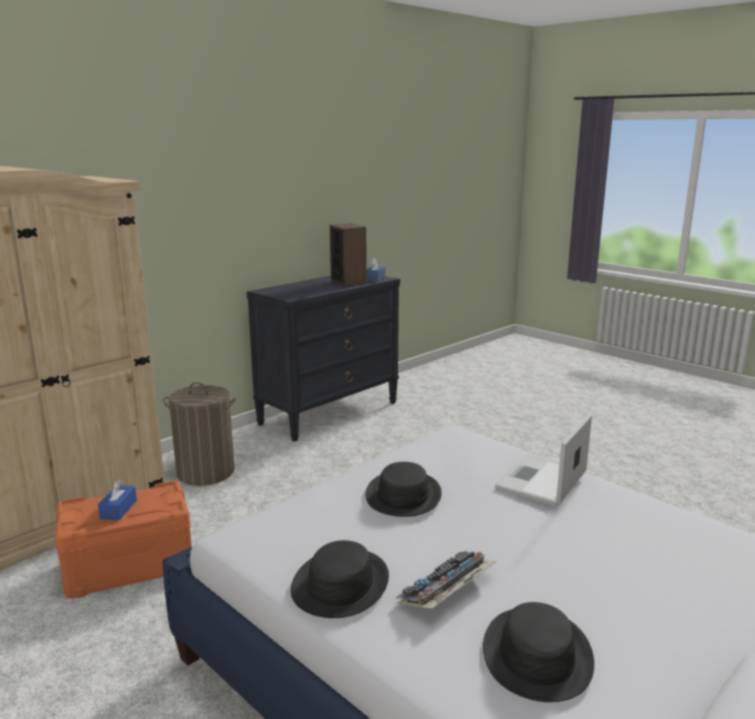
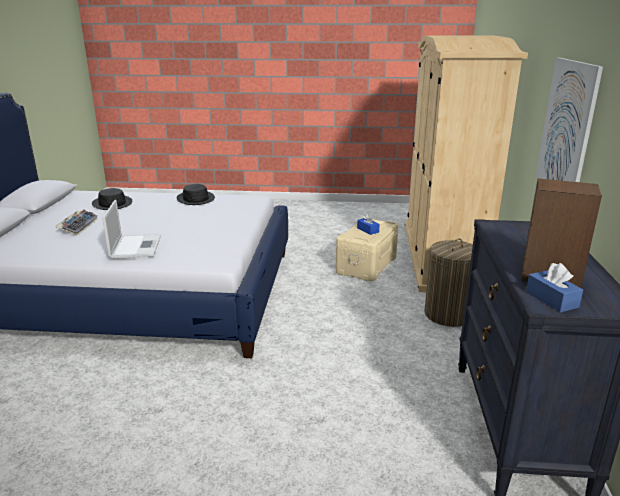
camera: 140 degrees right, 5 degrees up
orange storage box [55,481,192,598] -> beige storage box [336,218,398,281]
black hat [365,462,442,517] -> none
keyboard [395,551,497,609] -> keyboard moved to [55,209,98,236]
none -> picture [536,57,603,182]

